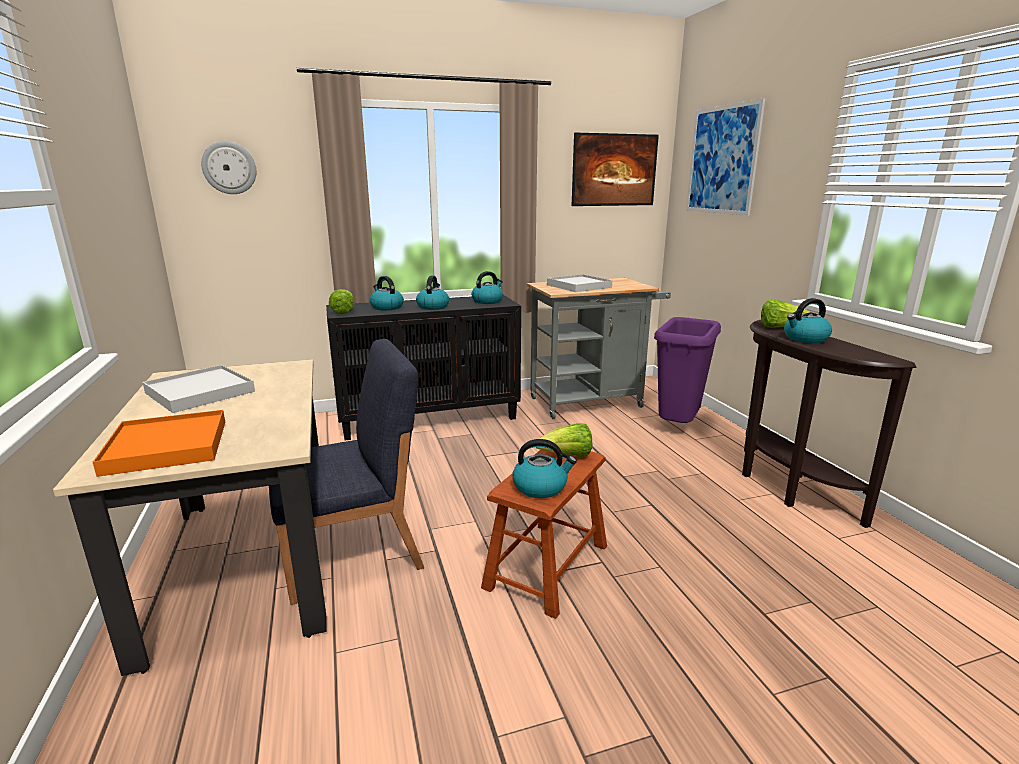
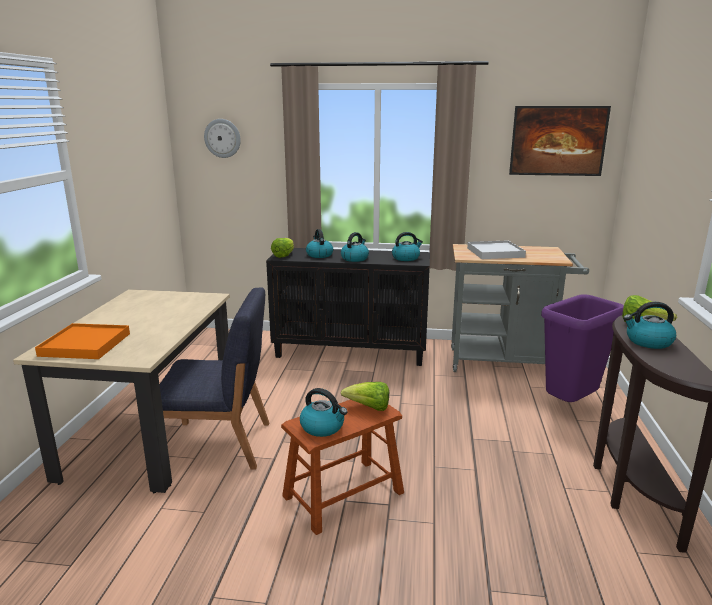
camera: 25 degrees right, 0 degrees up
white tray [143,365,255,413] -> none
picture [686,98,765,216] -> none

